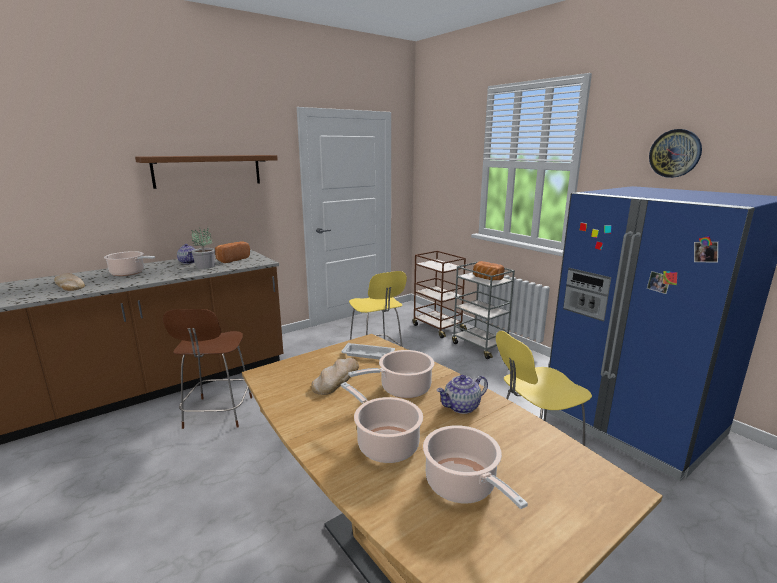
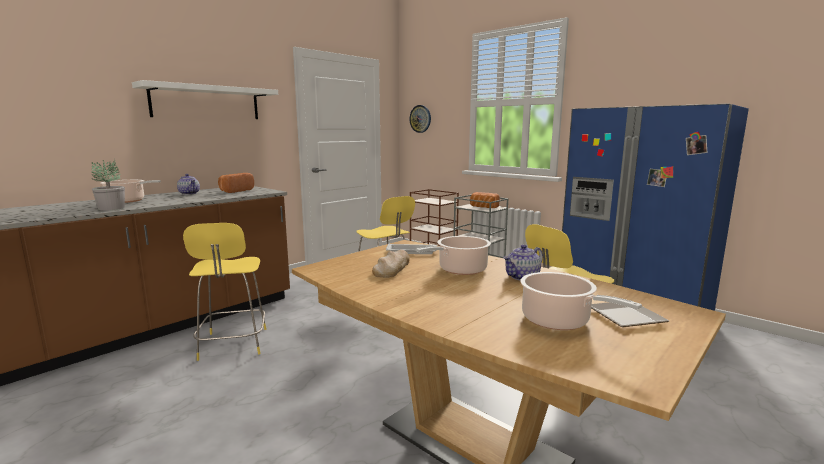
camera: 10 degrees left, 5 degrees down
bread [54,273,85,291] -> none
brown shelf [135,155,278,189] -> white shelf [132,80,278,119]
brown stool [163,309,252,429] -> yellow stool [183,223,266,361]
potted plant [191,226,215,269] -> potted plant moved to [91,160,125,211]
cooking pot [341,382,423,463] -> none
wall clock [649,129,702,178] -> wall clock moved to [409,105,431,133]
none -> plate [591,300,669,327]

